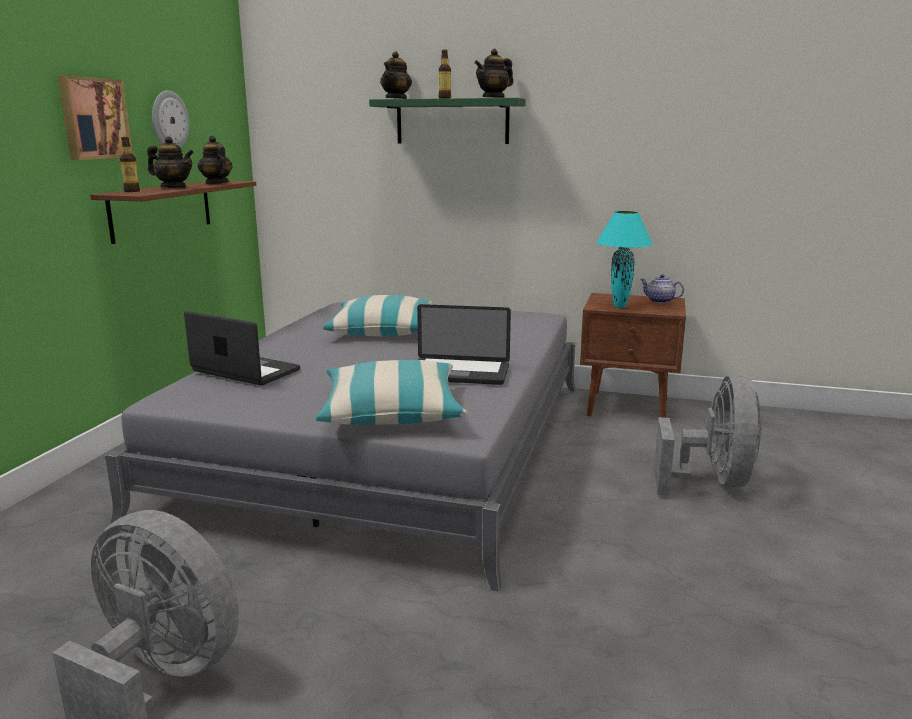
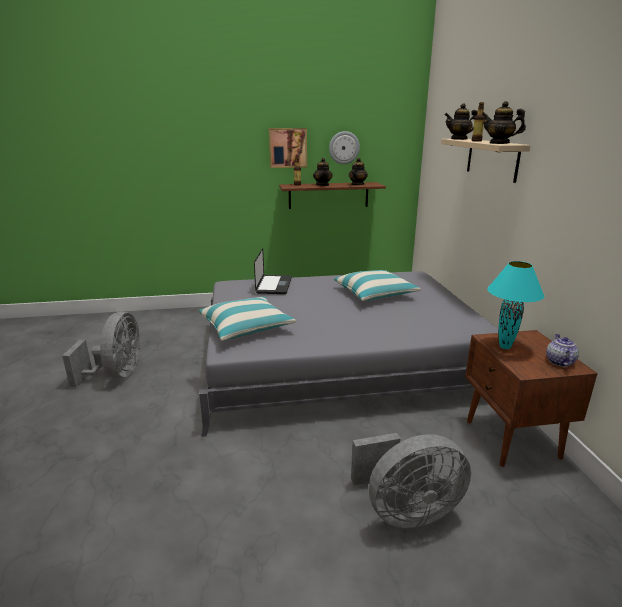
camera: 65 degrees right, 5 degrees up
green shelf [369,98,526,144] -> beige shelf [441,139,531,183]
laptop [417,304,511,385] -> none

